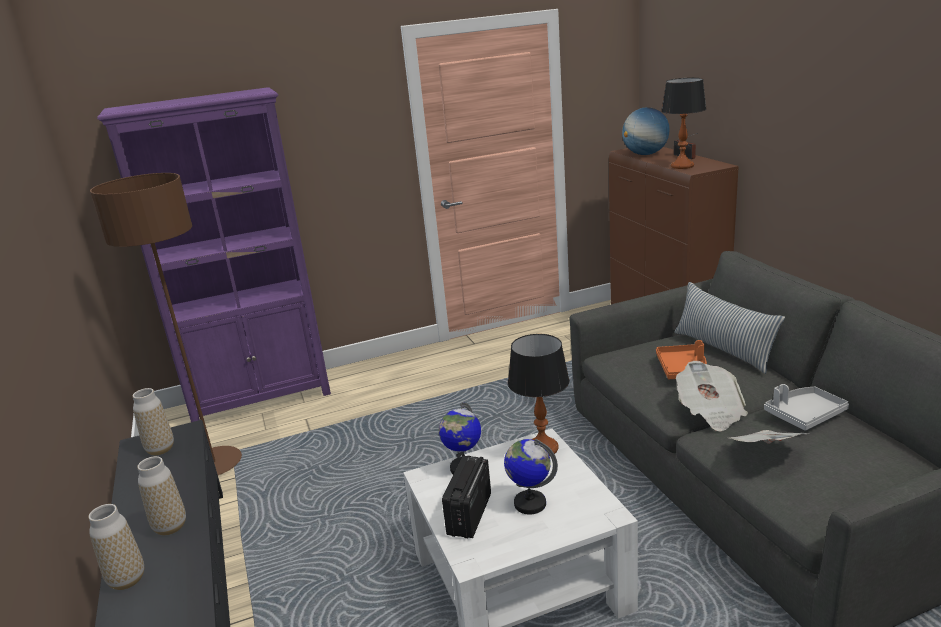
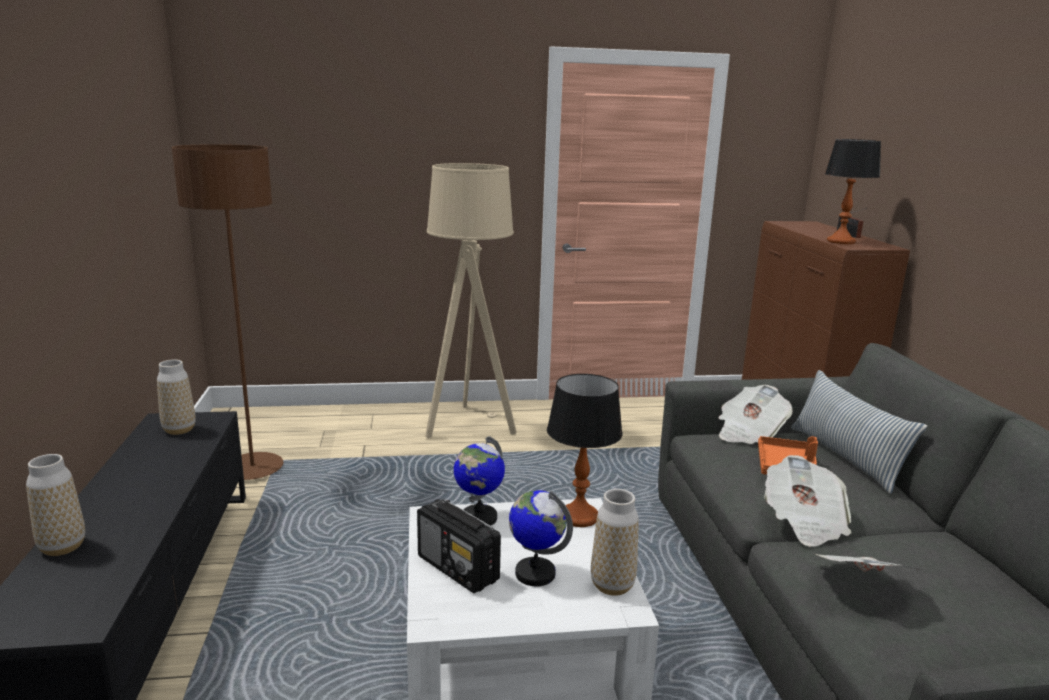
camera: 10 degrees right, 5 degrees down
purple bookcase [97,87,331,422] -> none
vase [137,456,186,535] -> vase moved to [591,489,639,596]
radio [442,456,491,538] -> radio turned 75 degrees counterclockwise [417,499,501,593]
globe [622,107,670,155] -> none
grey tray [764,384,849,431] -> none
none -> beige floor lamp [425,163,516,438]
none -> newspaper [719,385,793,444]

